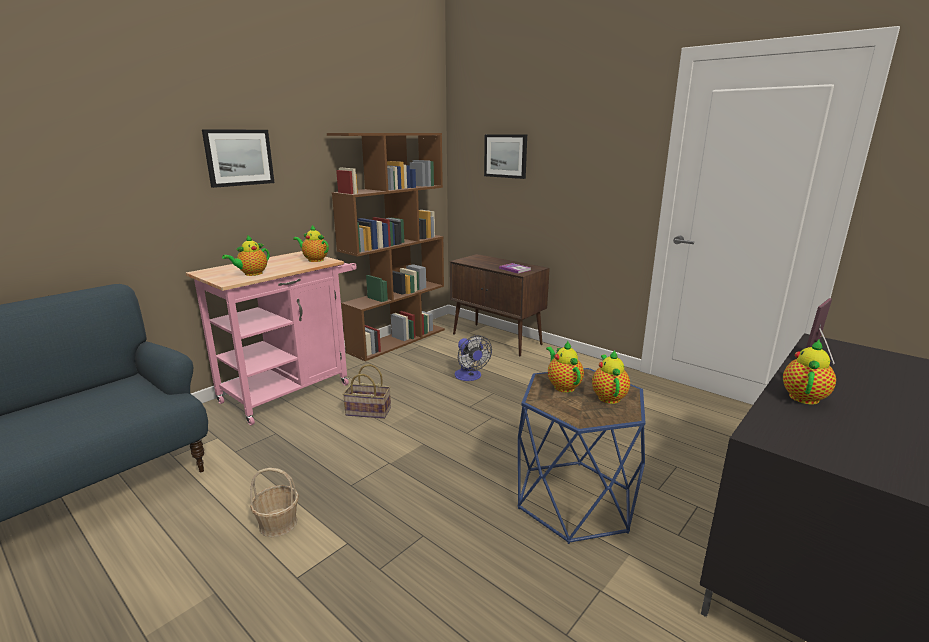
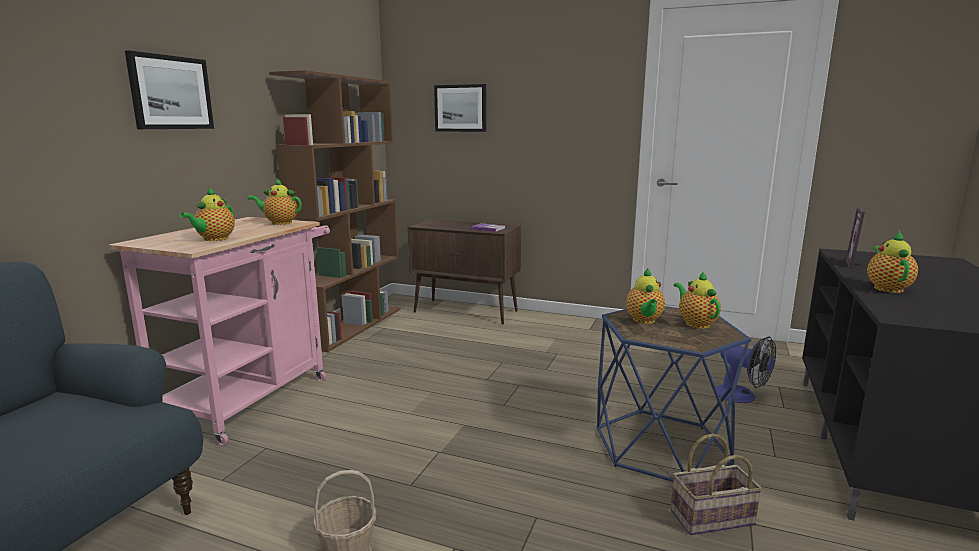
camera: 20 degrees left, 5 degrees down
basket [343,364,391,419] -> basket moved to [671,433,762,535]
fan [455,335,492,381] -> fan moved to [716,336,776,403]
teapot [546,340,584,393] -> teapot turned 135 degrees counterclockwise [626,268,665,324]

